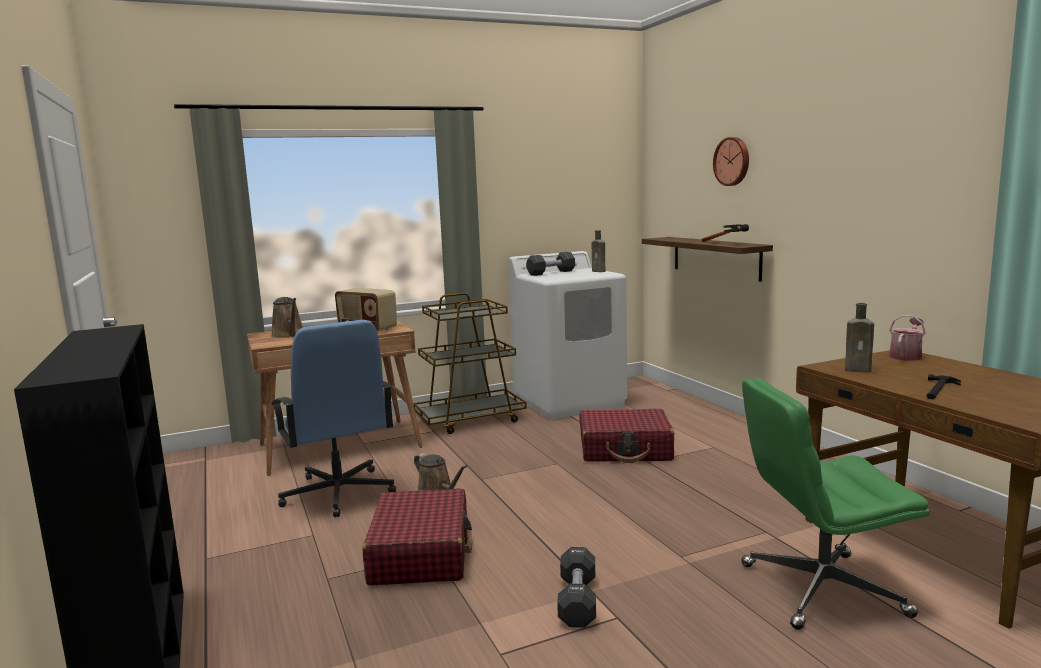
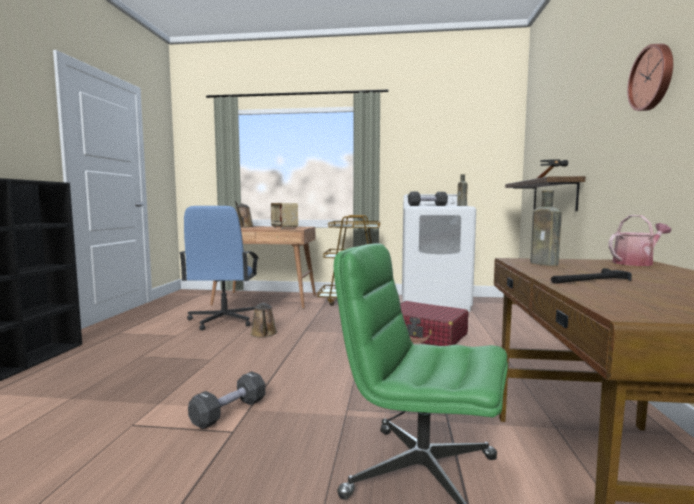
camera: 30 degrees right, 5 degrees down
red suitcase [363,488,472,586] -> none
wall clock [713,137,749,186] -> wall clock moved to [627,44,673,111]

